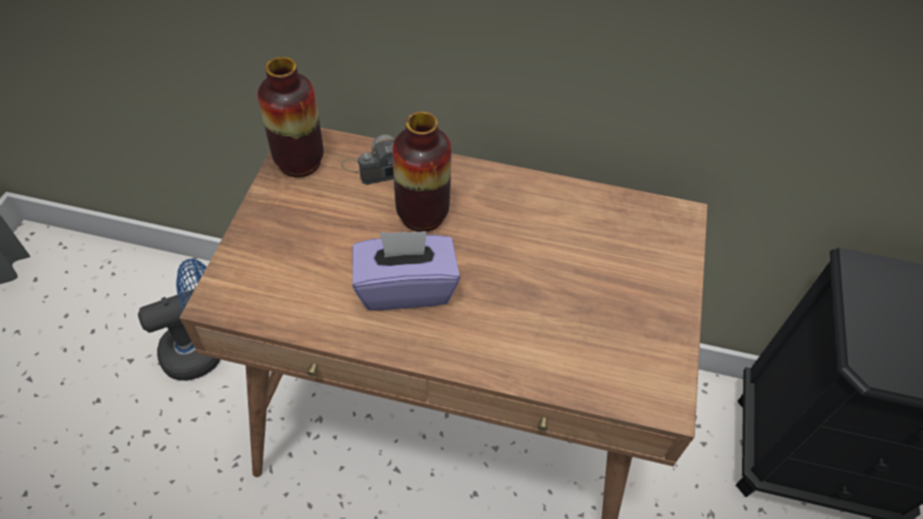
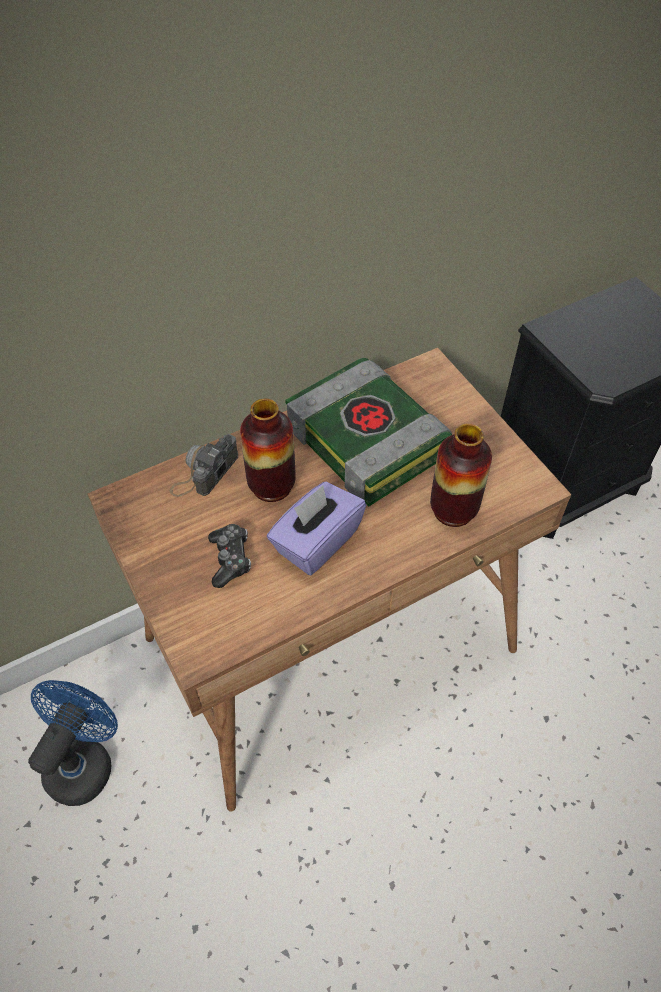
camera: 40 degrees left, 0 degrees up
vase [257,57,324,177] -> vase moved to [430,423,492,527]
none -> game controller [208,524,251,588]
none -> book [285,358,452,507]

